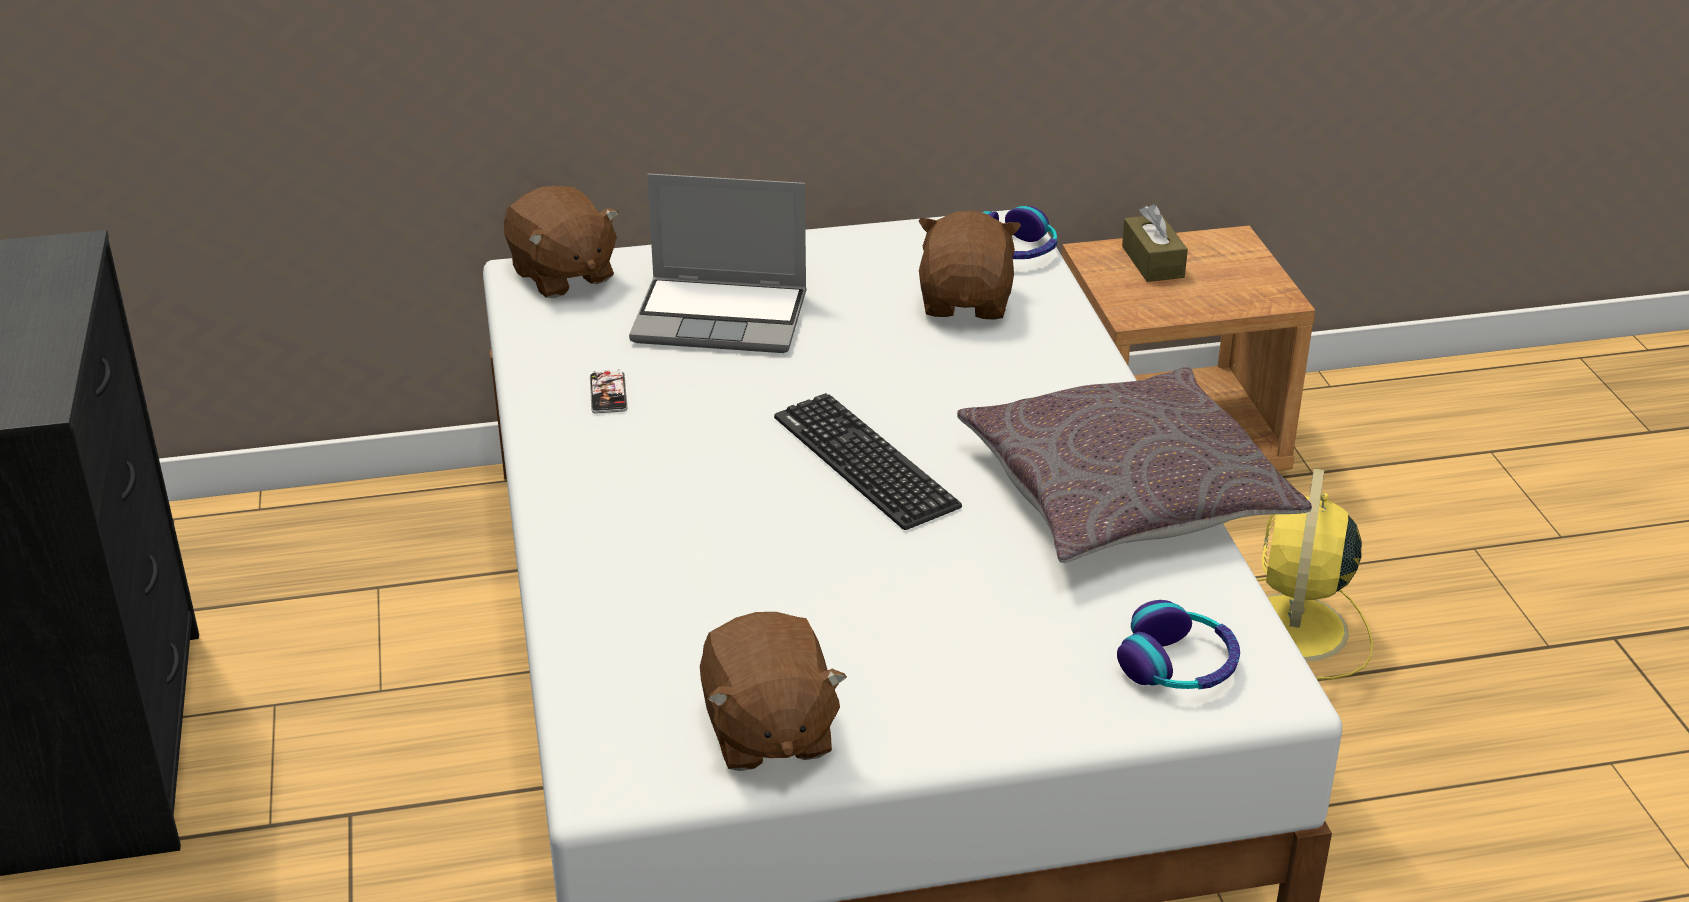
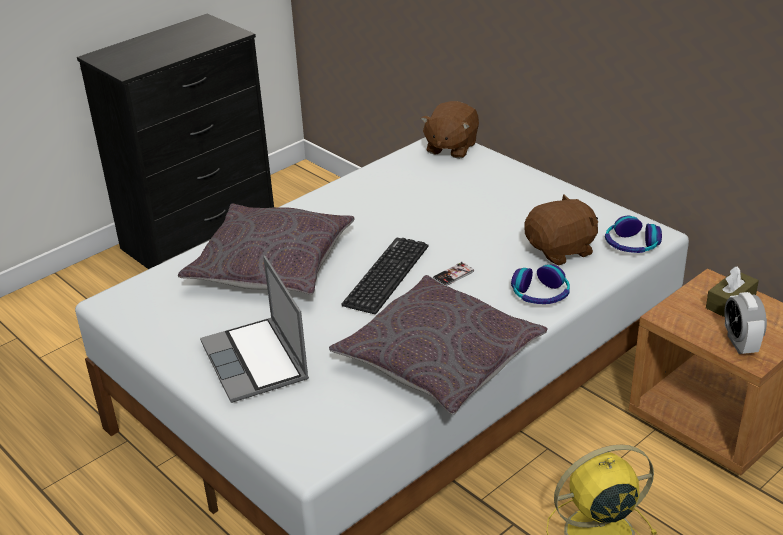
camera: 60 degrees right, 0 degrees up
phone [590,369,627,414] -> phone moved to [433,261,474,286]
laptop [629,173,807,353] -> laptop moved to [200,256,309,403]
brown plush toy [700,612,847,771] -> none
headphones [1117,600,1240,689] -> headphones moved to [511,264,570,304]
none -> grey pillow [178,203,354,295]
none -> alarm clock [724,292,767,354]

